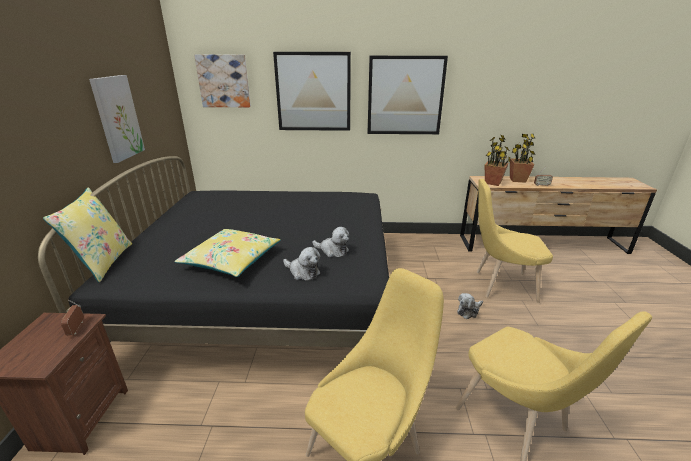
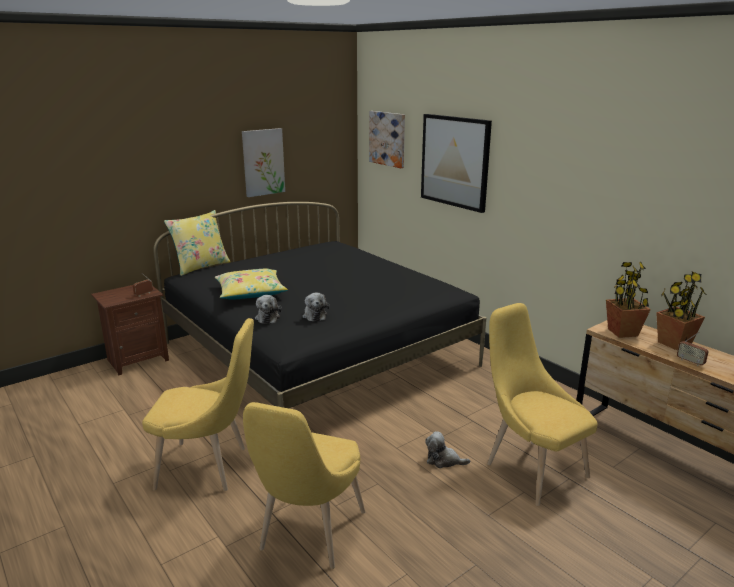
camera: 50 degrees right, 5 degrees down
picture [368,56,448,134] -> none

